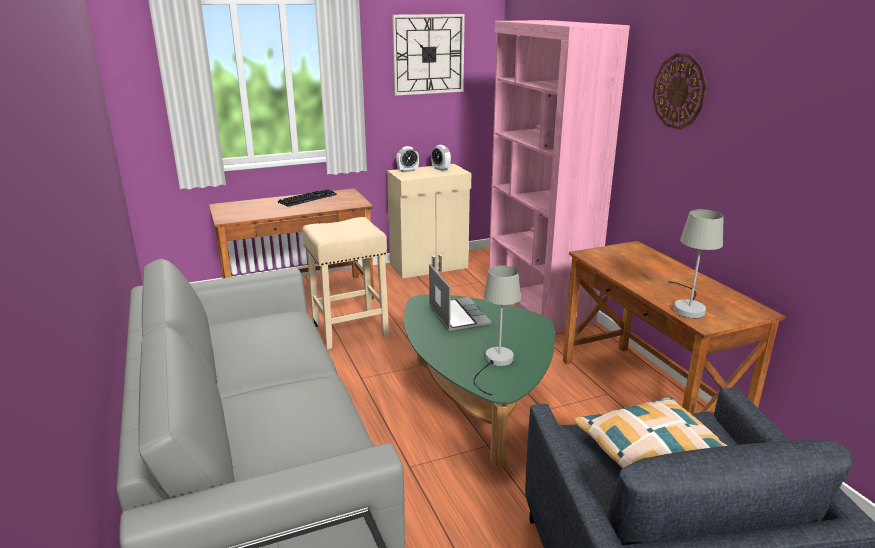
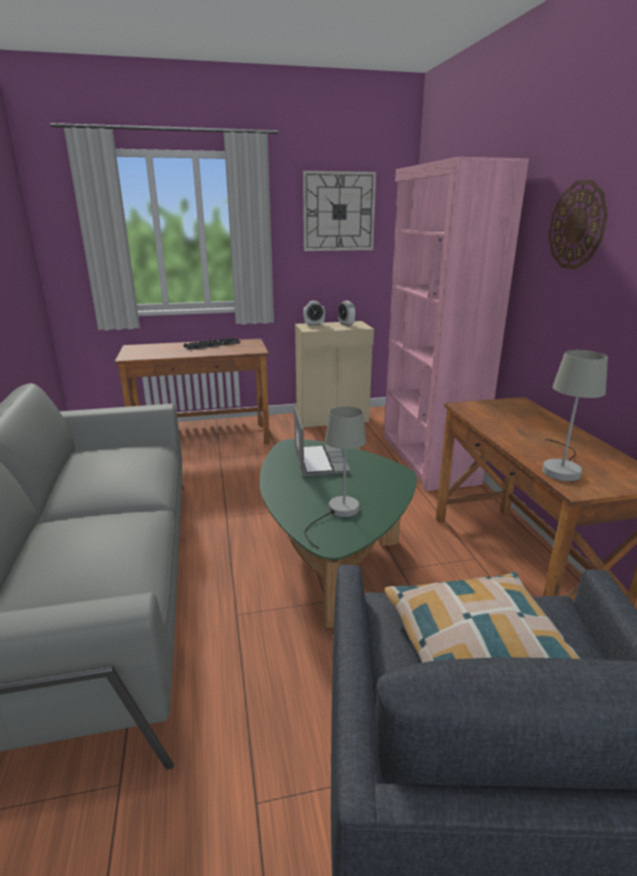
camera: 10 degrees right, 0 degrees up
beige stool [302,217,389,349] -> none

